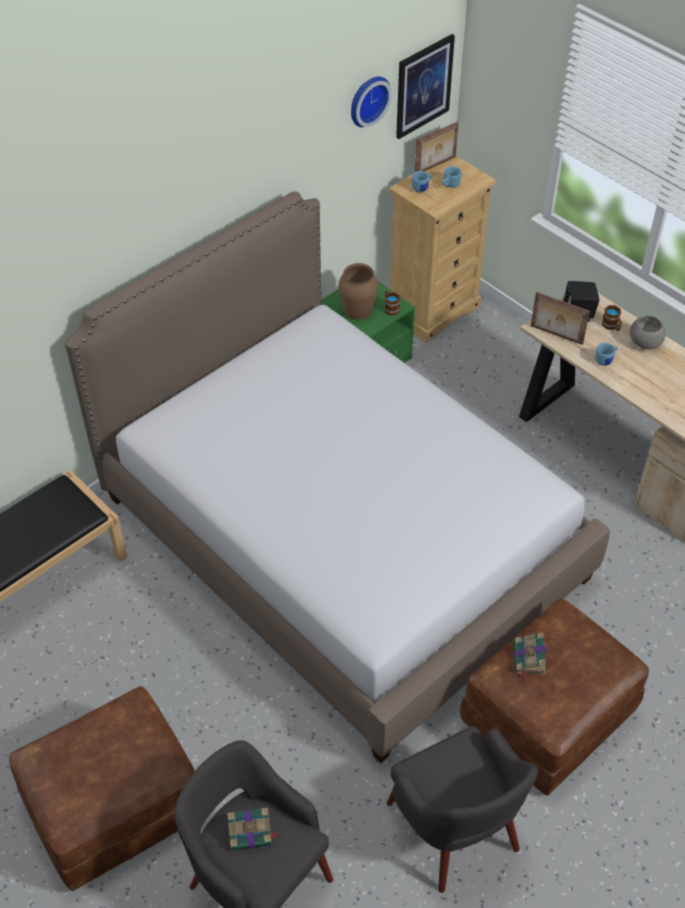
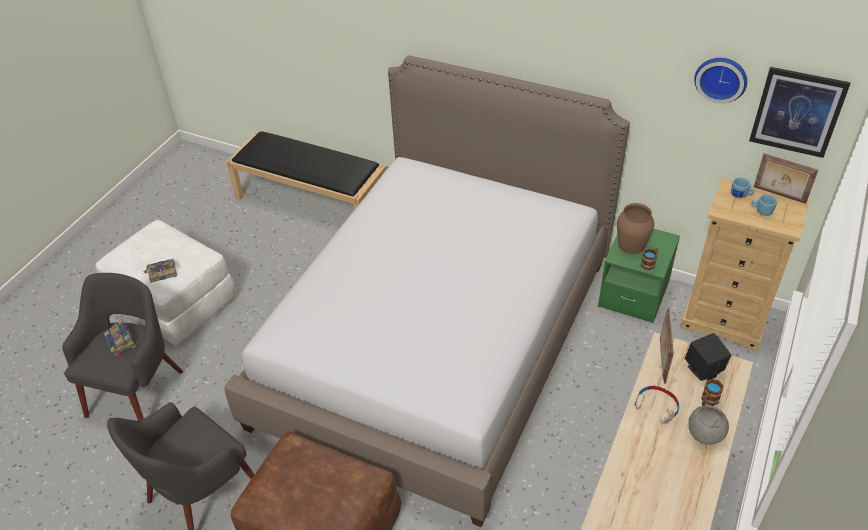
camera: 70 degrees right, 5 degrees down
brown ottoman [9,687,195,891] -> white ottoman [96,220,236,346]
book [514,632,547,679] -> book moved to [143,259,177,283]
blue mug [595,343,617,366] -> beige headphones [634,386,680,424]

